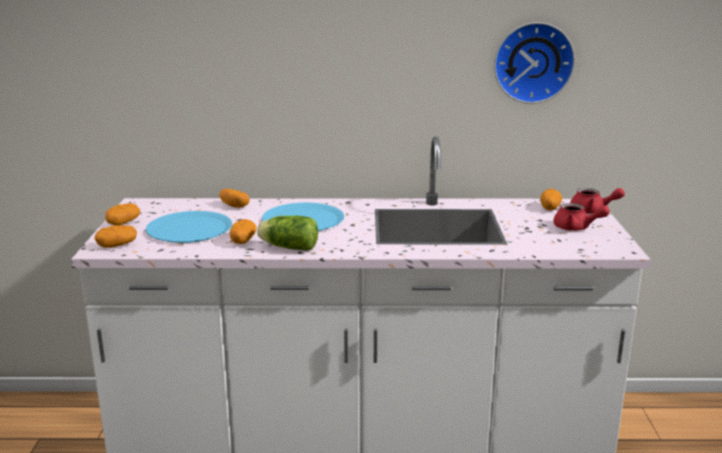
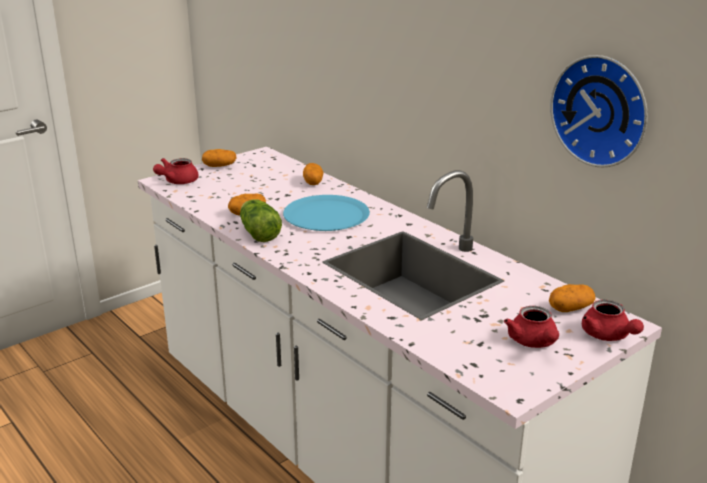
camera: 50 degrees right, 5 degrees up
potato [95,225,137,248] -> red teapot [153,158,199,184]
blue plate [146,211,232,243] -> none

